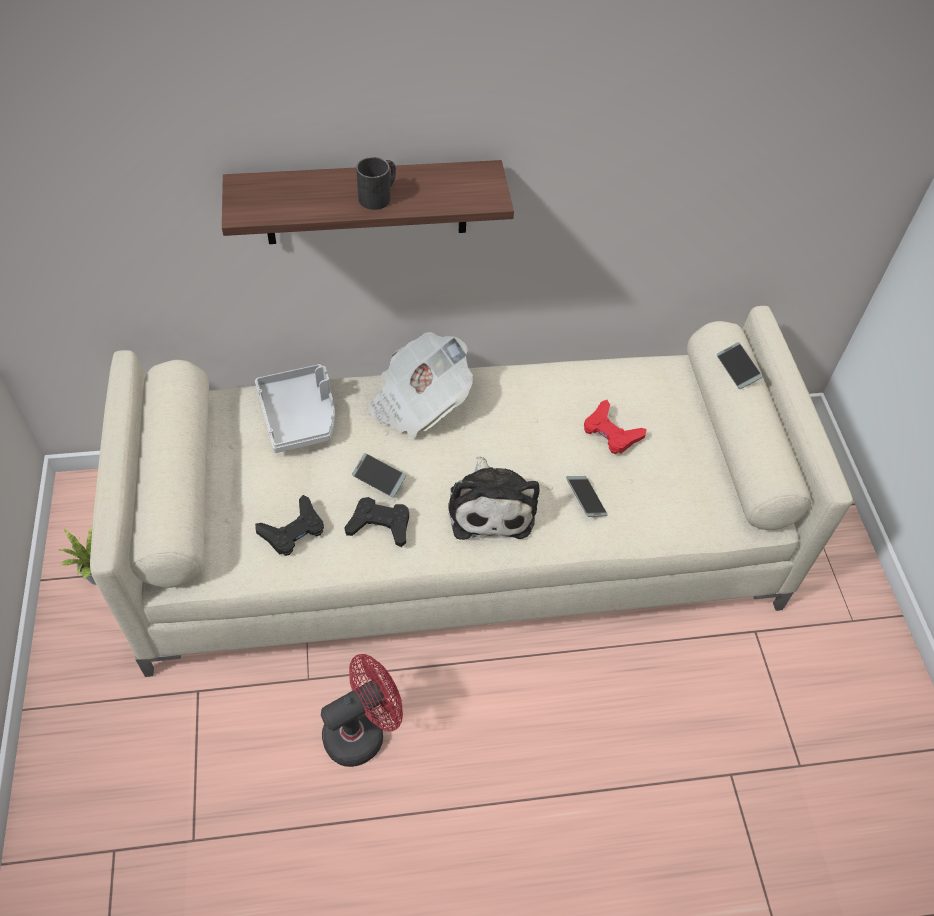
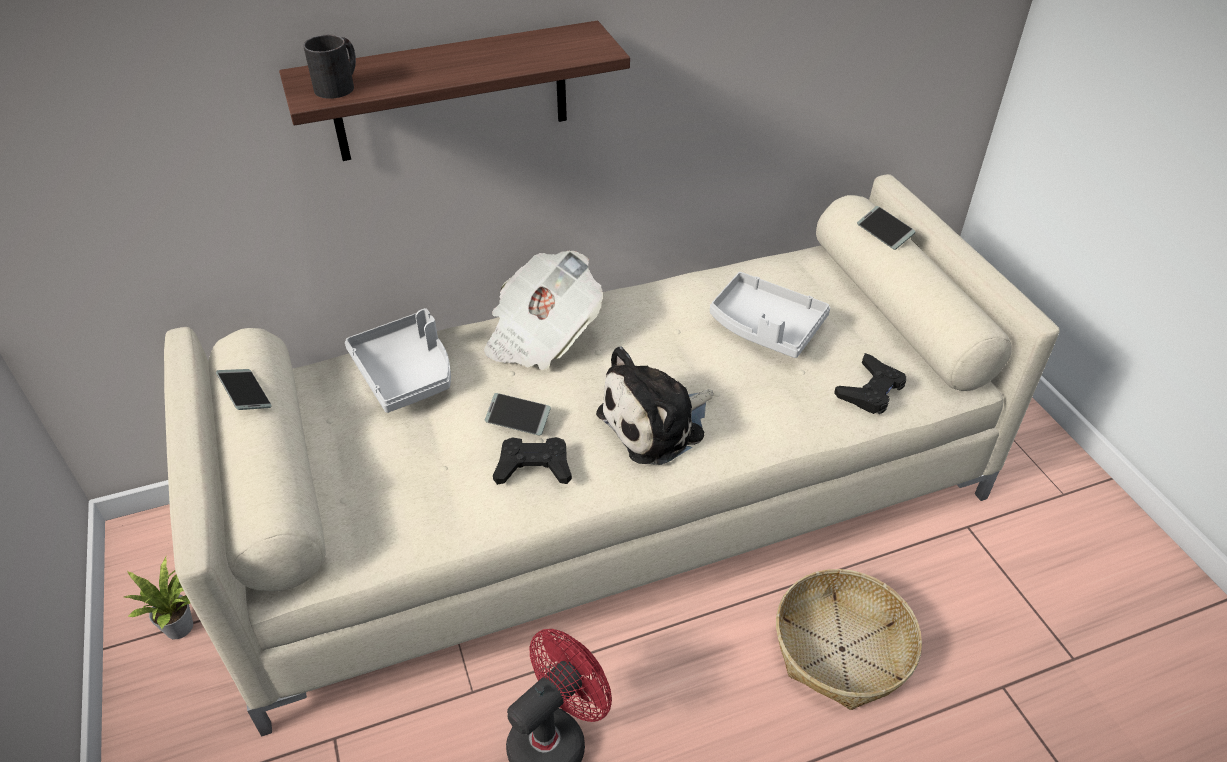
camera: 10 degrees left, 10 degrees down
black game controller [255,495,324,556] -> black game controller moved to [834,353,906,414]
black mug [356,157,396,210] -> black mug moved to [303,35,356,99]
plush toy [448,456,540,540] -> plush toy turned 75 degrees clockwise [596,346,713,465]
phone [566,476,608,517] -> phone moved to [216,369,272,410]
red game controller [584,400,647,454] -> grey tray [710,272,830,358]
none -> basket [776,569,922,710]

